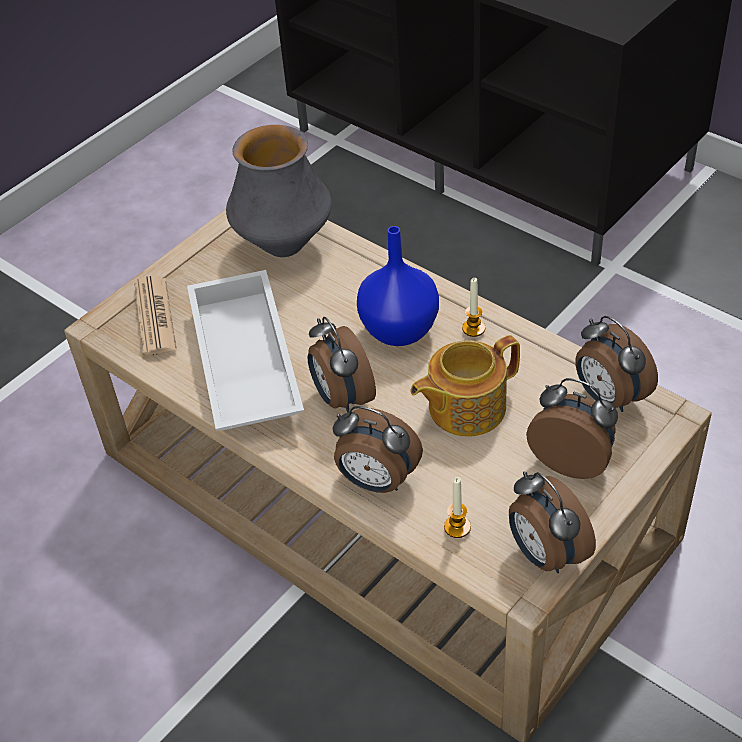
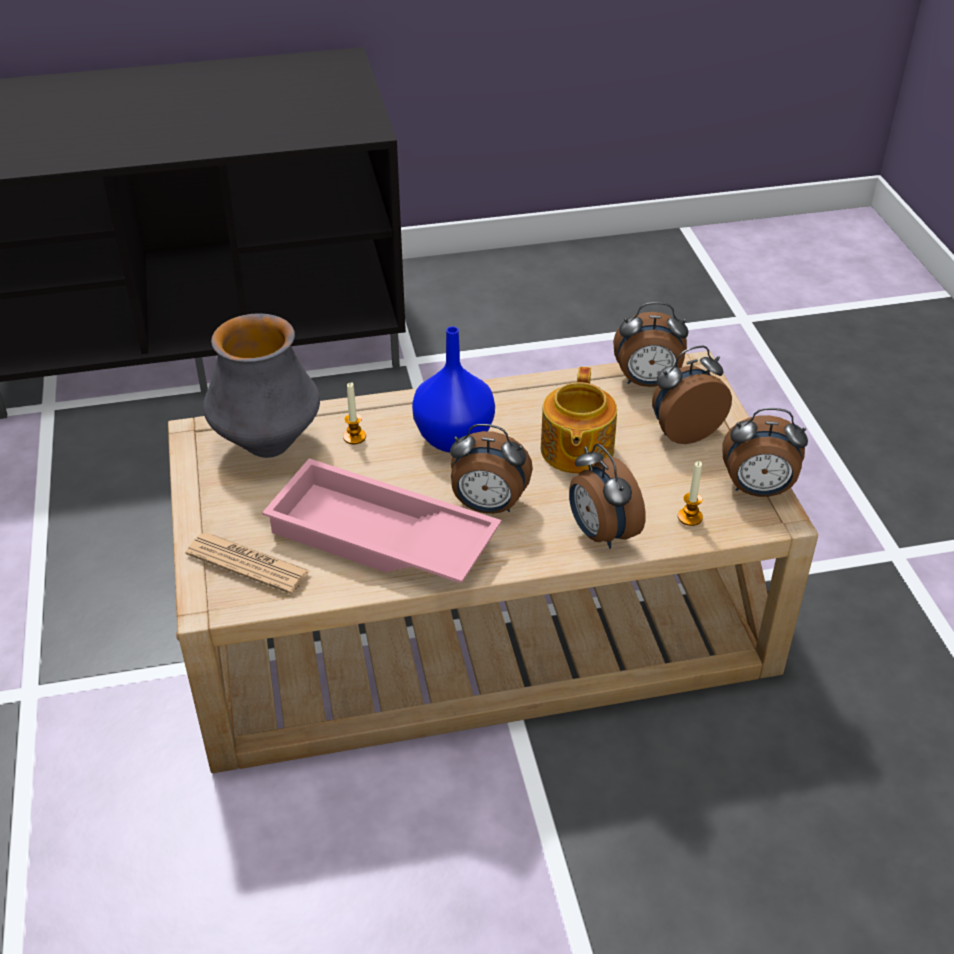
camera: 55 degrees left, 5 degrees down
white tray [187,270,304,431] -> pink tray [262,458,502,583]
alarm clock [333,406,423,493] -> alarm clock turned 90 degrees clockwise [569,444,646,549]
candle [462,278,485,337] -> candle moved to [343,382,366,444]

